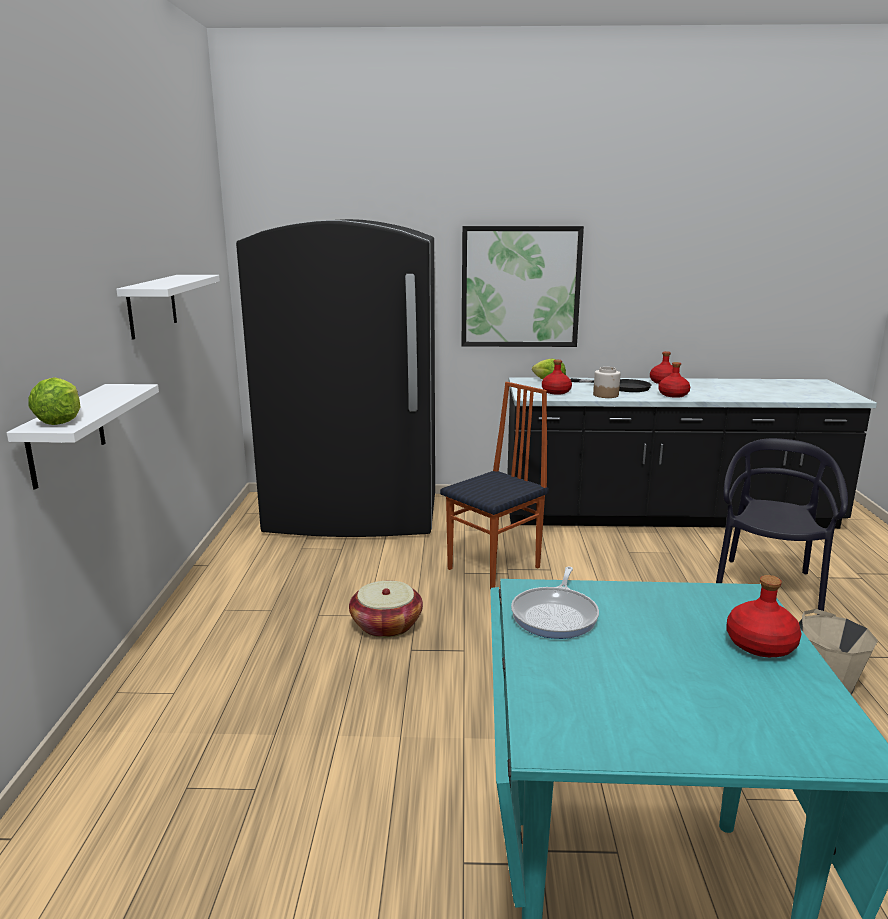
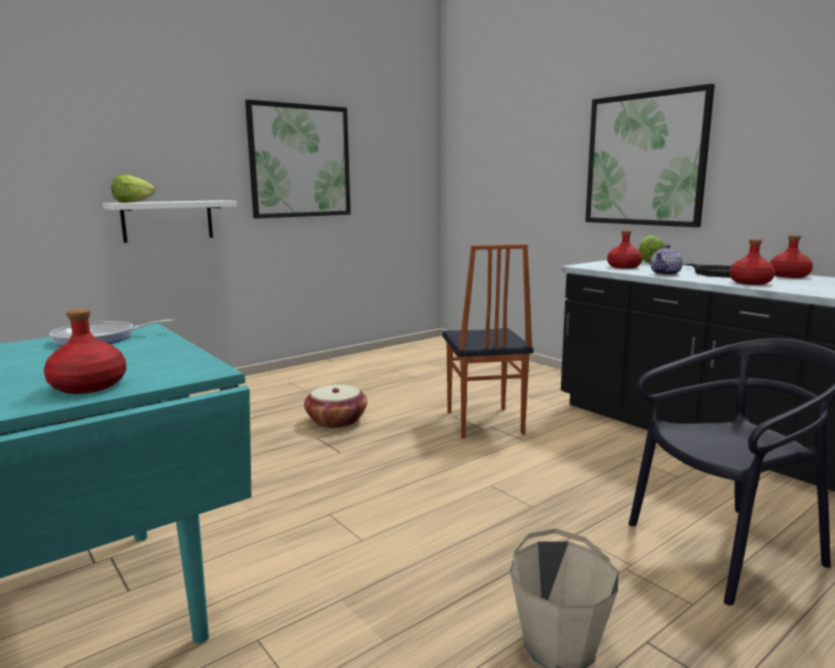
camera: 50 degrees right, 5 degrees down
white shelf [116,275,220,340] -> picture [245,99,351,218]
black fridge [236,219,435,537] -> none
chair [440,382,549,589] -> chair turned 75 degrees clockwise [442,244,534,438]
jar [593,367,620,398] -> teapot [650,244,683,275]

